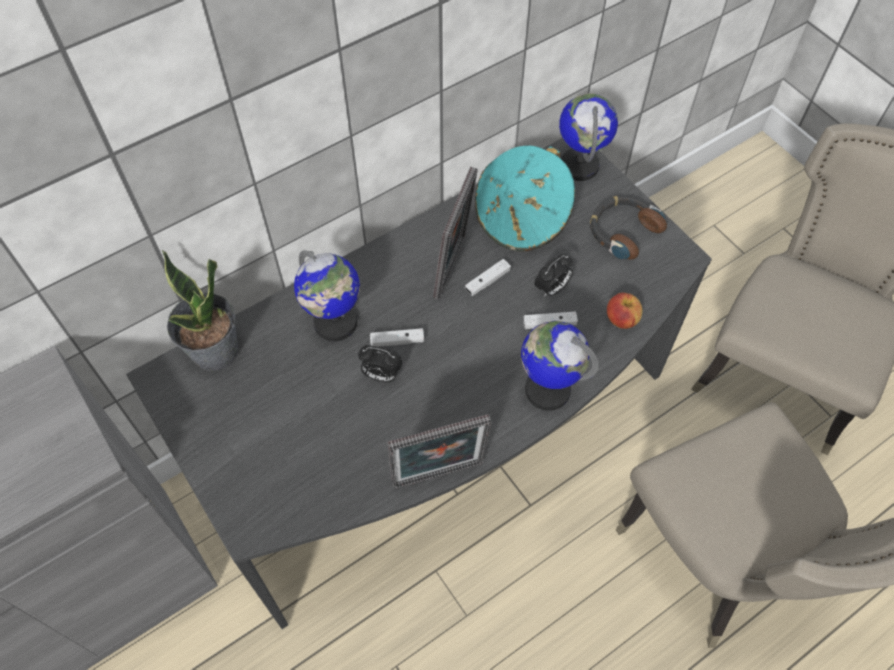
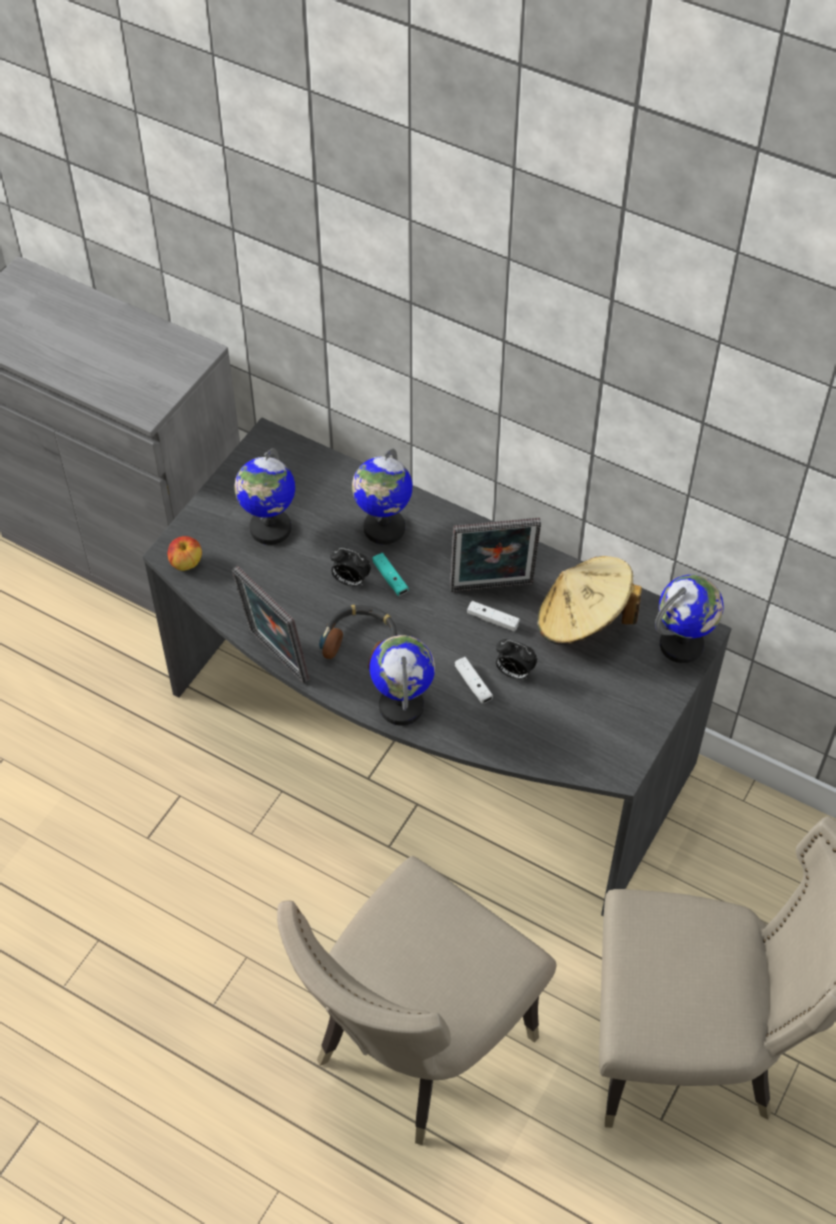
camera: 65 degrees right, 5 degrees down
potted plant [162,250,239,371] -> none
alarm clock [358,345,403,382] -> alarm clock turned 60 degrees counterclockwise [330,548,371,586]
white game controller [370,328,424,346] -> turquoise game controller [372,553,409,596]
turquoise hat [475,146,575,252] -> beige hat [537,556,642,645]
headphones [590,196,667,260] -> headphones moved to [319,604,397,670]
apple [607,293,643,329] -> apple moved to [168,536,202,571]
none -> globe [234,448,295,545]

